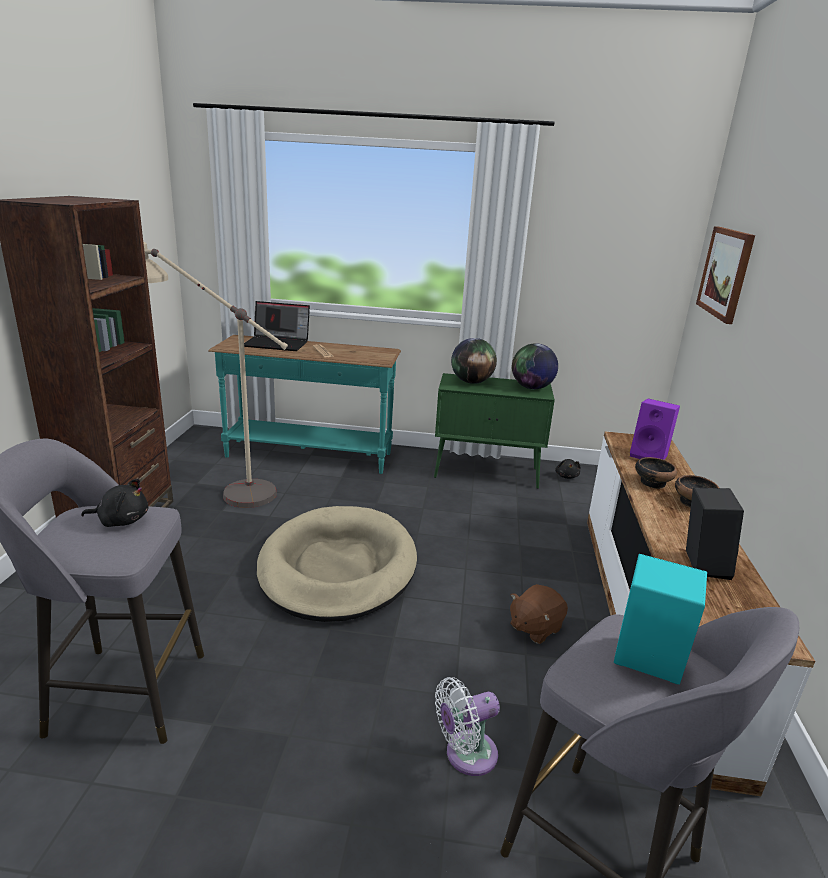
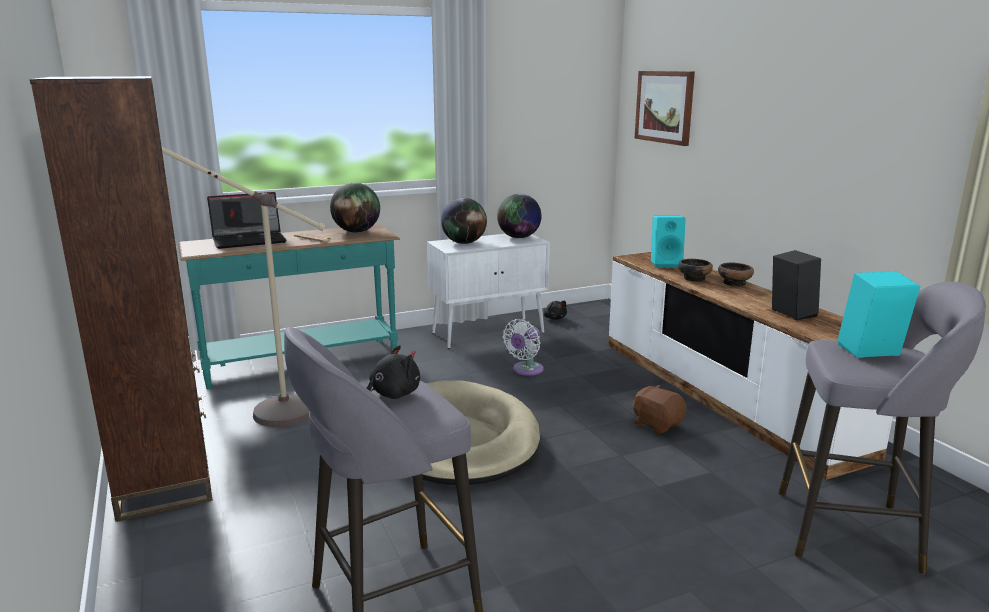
camera: 30 degrees left, 5 degrees down
green cabinet [434,373,555,489] -> white cabinet [427,234,550,349]
white fan [435,677,500,776] -> white fan moved to [503,319,544,376]
brown plush toy [510,584,568,644] -> brown plush toy turned 120 degrees clockwise [632,385,687,434]
purple speaker [630,399,680,460] -> turquoise speaker [651,216,686,267]
none -> globe [330,183,380,232]

